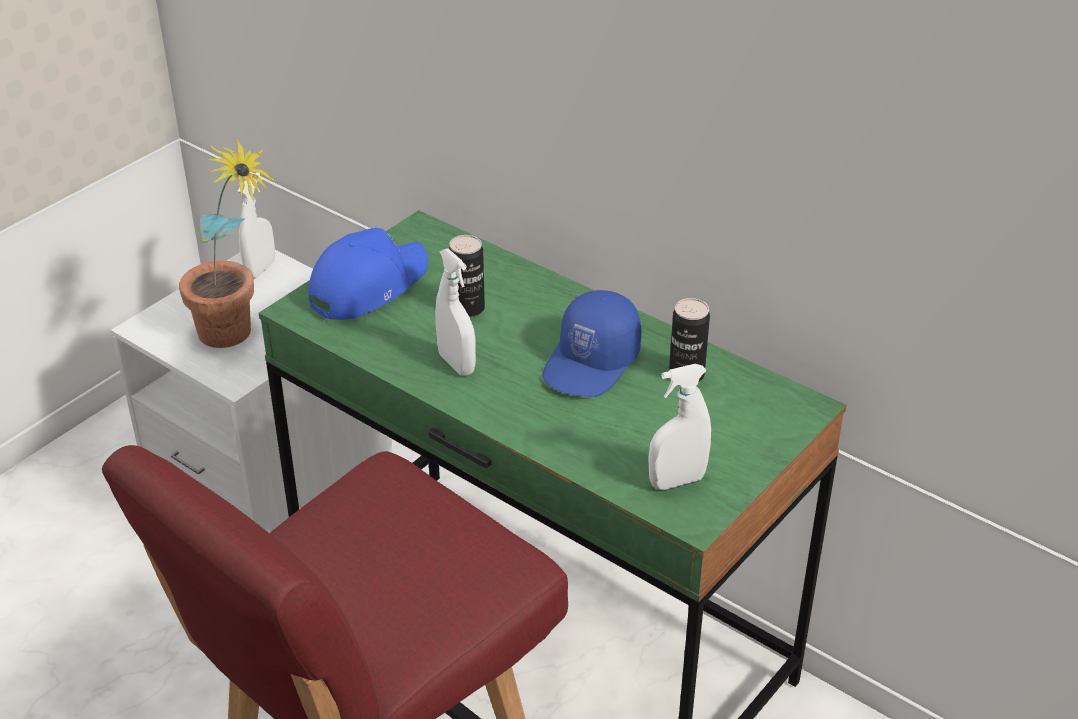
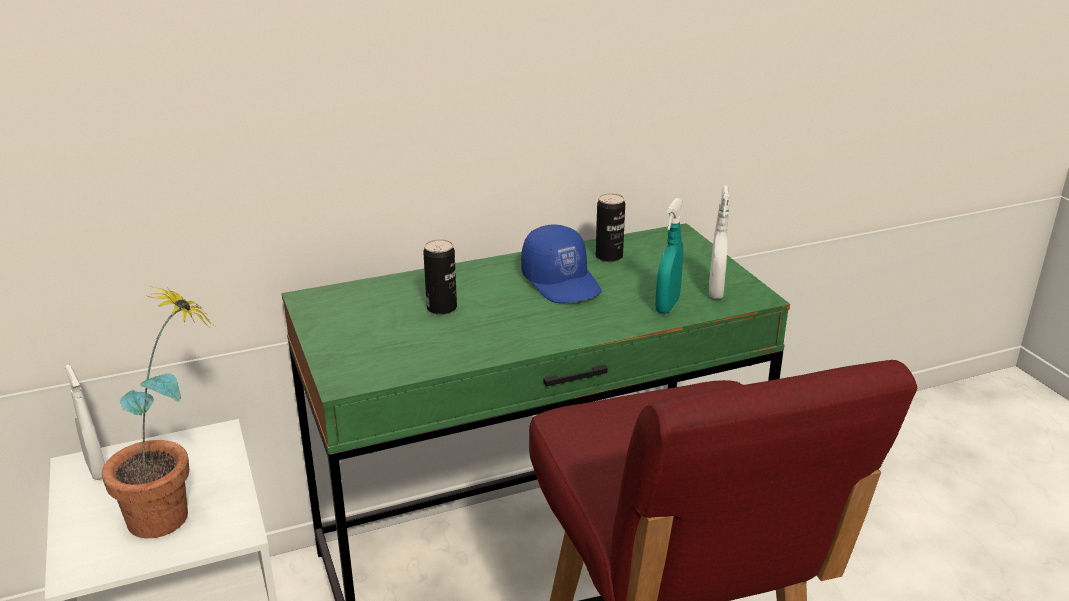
camera: 60 degrees left, 10 degrees down
blue cap [308,228,428,320] -> none
white spray bottle [435,248,476,376] -> none
none -> turquoise spray bottle [656,198,683,314]

